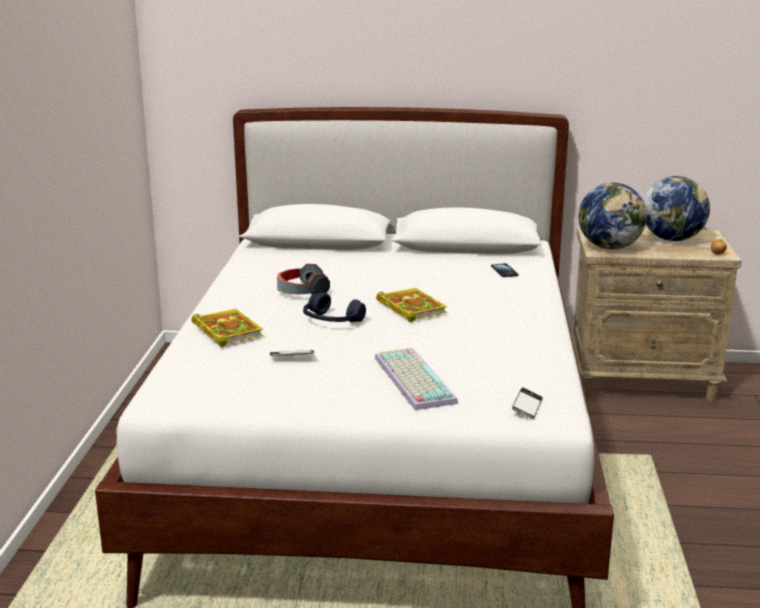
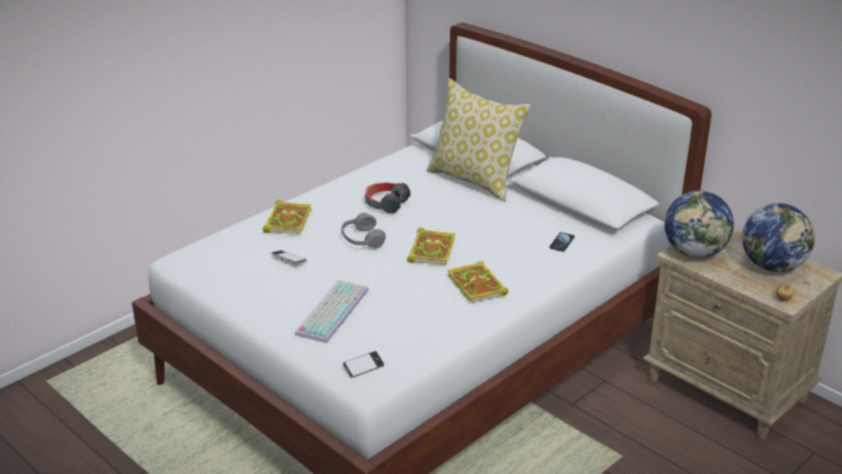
camera: 40 degrees right, 10 degrees up
blue headphones [303,293,366,322] -> grey headphones [341,213,386,248]
none -> pillow [427,78,531,202]
none -> book [447,261,508,303]

